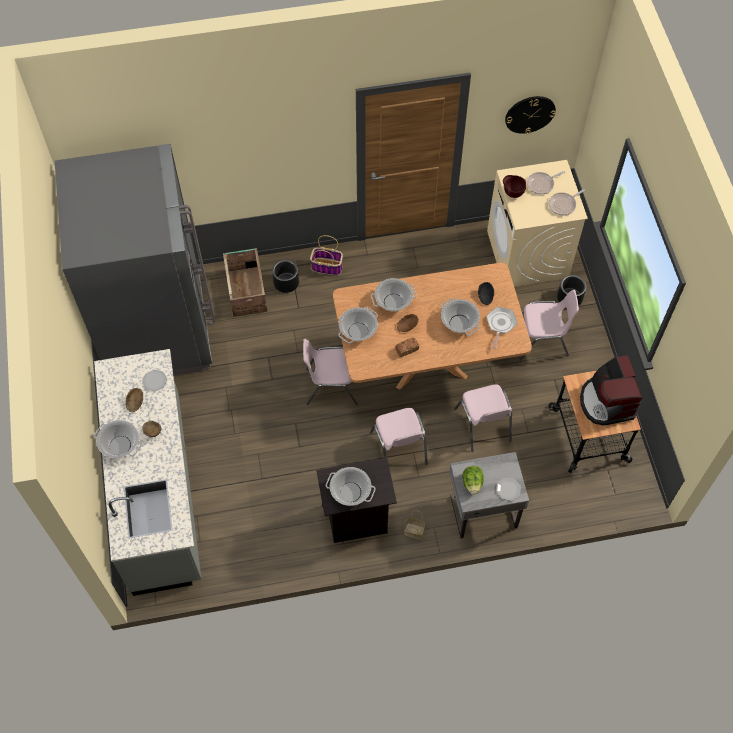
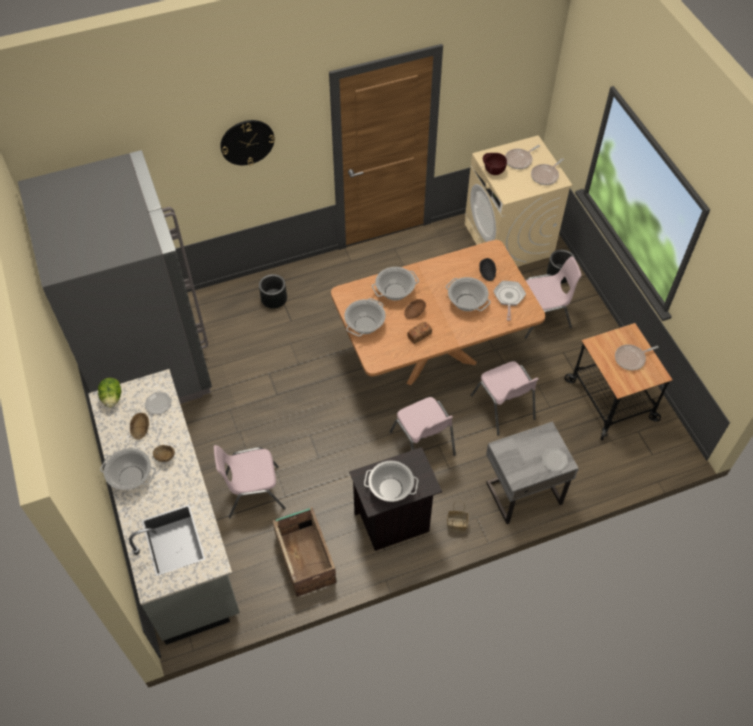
camera: 10 degrees left, 5 degrees down
crate [223,248,267,317] -> crate moved to [273,507,337,597]
pink chair [303,339,358,405] -> pink chair moved to [214,445,286,518]
basket [310,235,343,275] -> none
lettuce [463,466,484,495] -> lettuce moved to [98,378,121,408]
wall clock [505,96,556,134] -> wall clock moved to [220,120,275,165]
coffee machine [580,355,642,425] -> frying pan [615,344,658,370]

